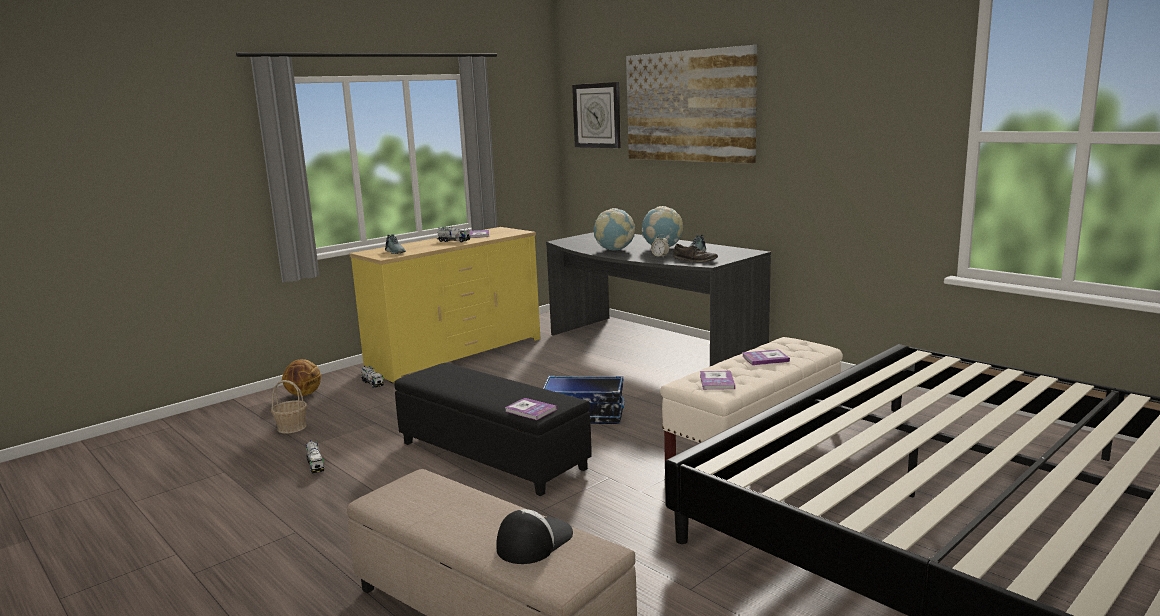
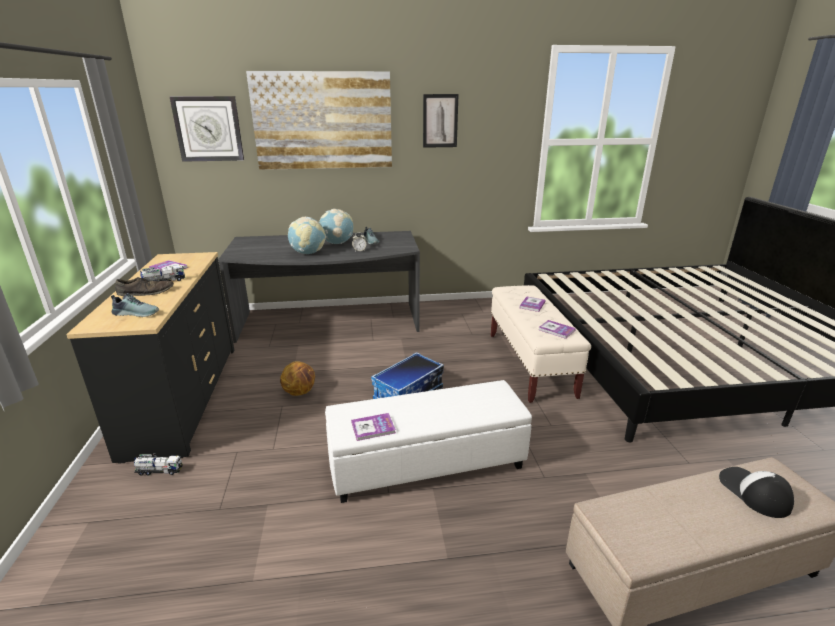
camera: 55 degrees left, 10 degrees up
basket [271,380,307,433] -> none
basketball [282,359,321,396] -> basketball moved to [280,362,315,396]
toy truck [306,440,325,474] -> none
yellow dresser [349,227,541,383] -> black dresser [66,252,234,464]
black ottoman [394,363,592,496] -> white ottoman [325,380,532,503]
book [505,398,557,420] -> book moved to [351,413,396,441]
brown shoe [673,244,718,262] -> brown shoe moved to [115,277,174,296]
none -> picture [423,94,459,148]

